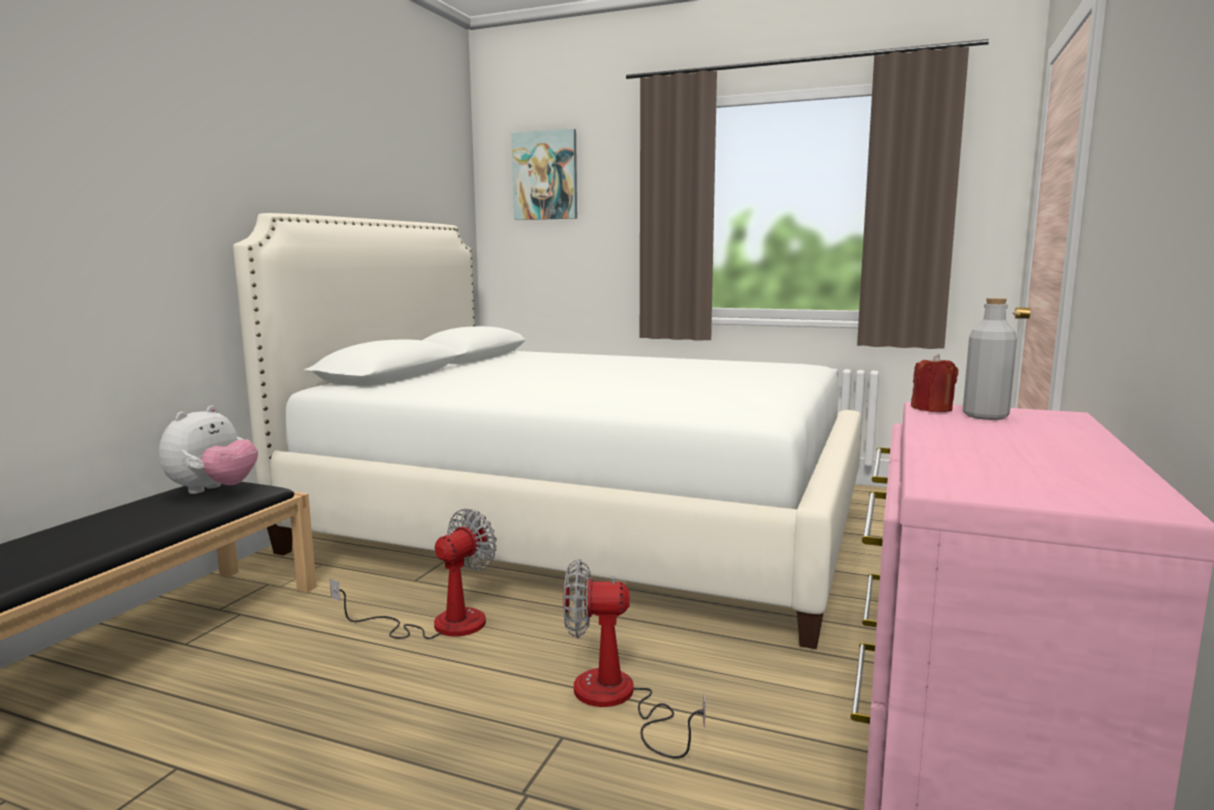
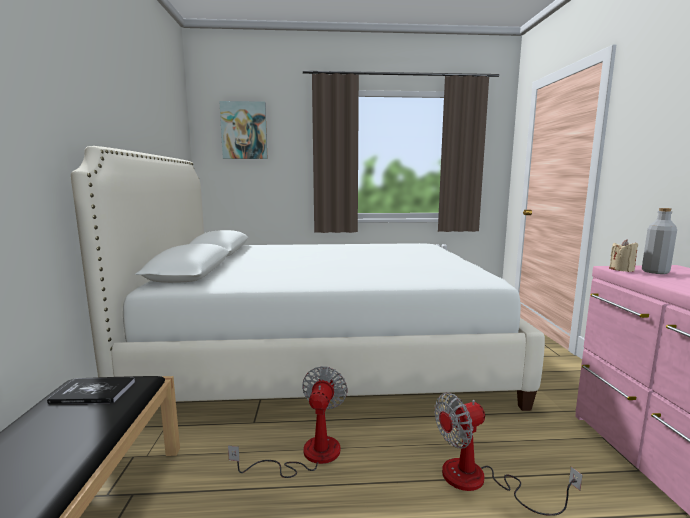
camera: 25 degrees left, 0 degrees up
plush toy [159,406,258,494] -> book [47,378,135,404]
red candle [911,354,958,412] -> beige candle [609,239,638,272]

